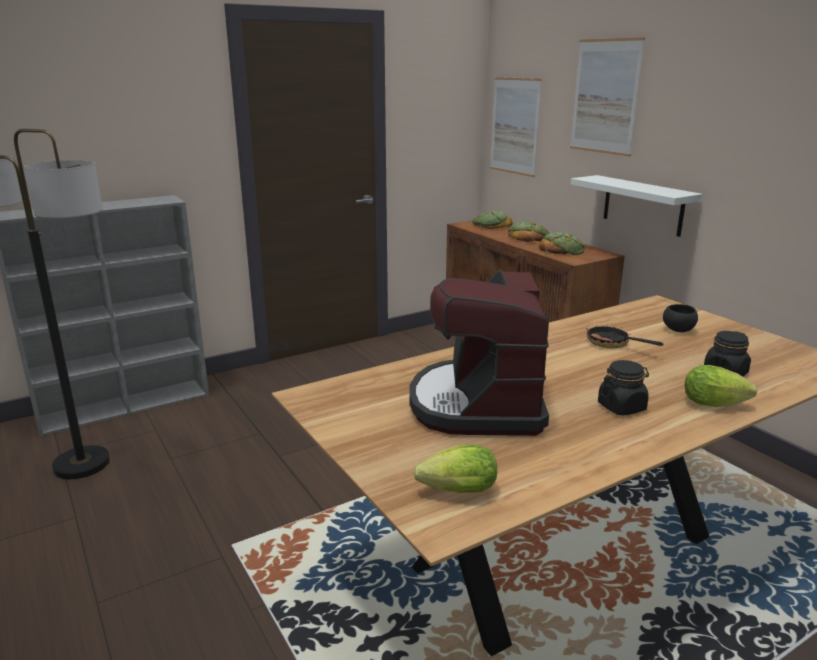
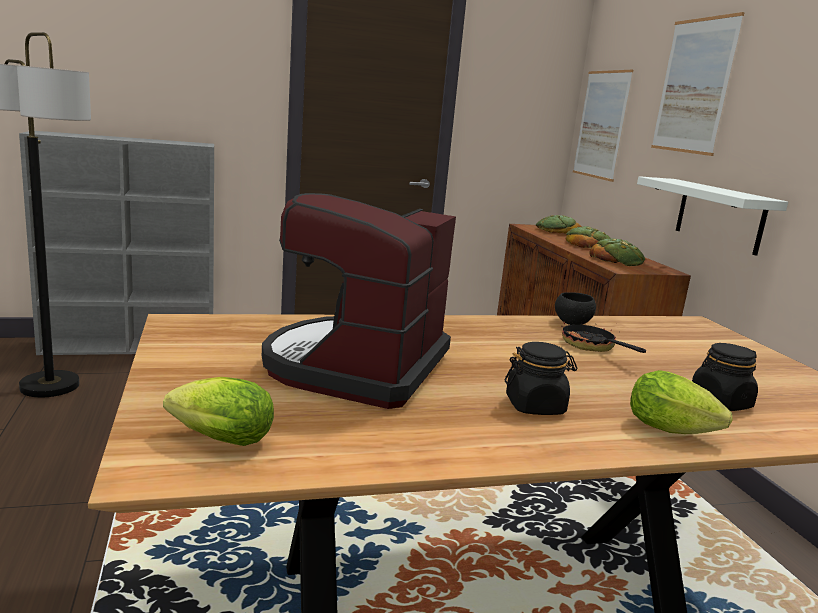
camera: 15 degrees right, 5 degrees down
black bowl [663,304,698,332] -> black bowl moved to [555,292,596,325]

